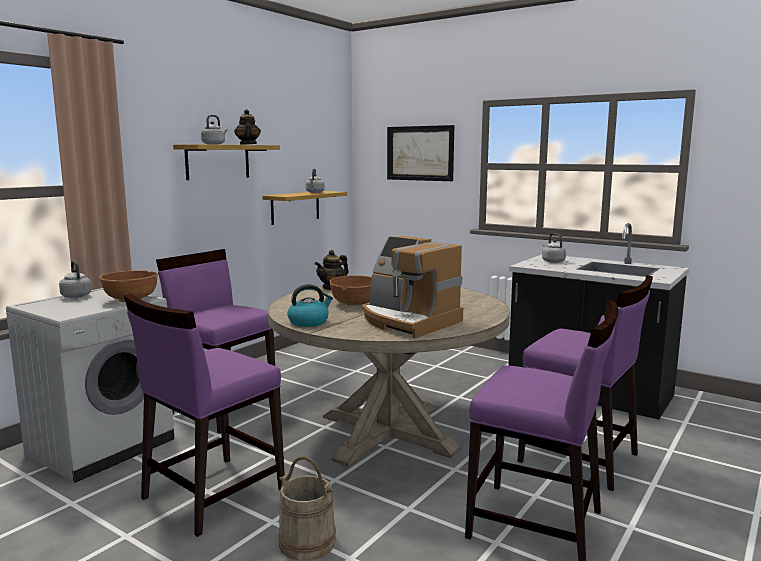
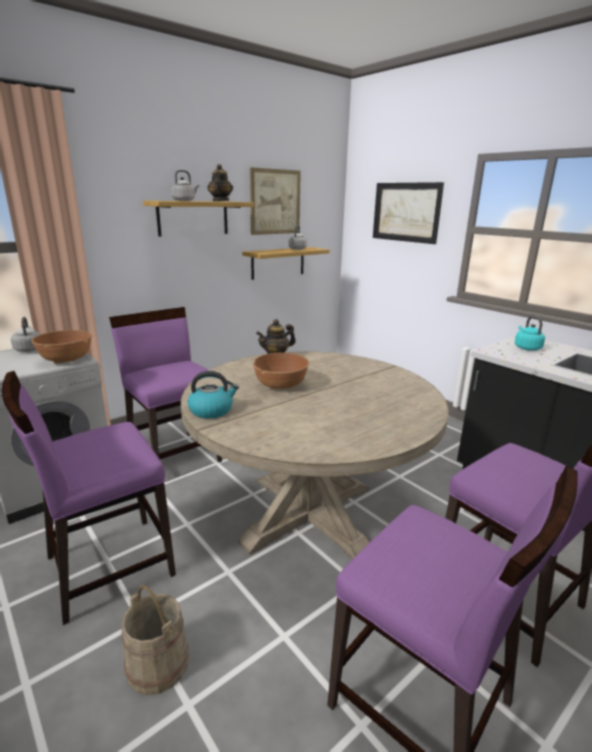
camera: 15 degrees right, 10 degrees up
coffee machine [362,236,463,338] -> none
grey kettle [542,233,566,263] -> turquoise kettle [515,316,545,351]
none -> picture [250,167,301,235]

